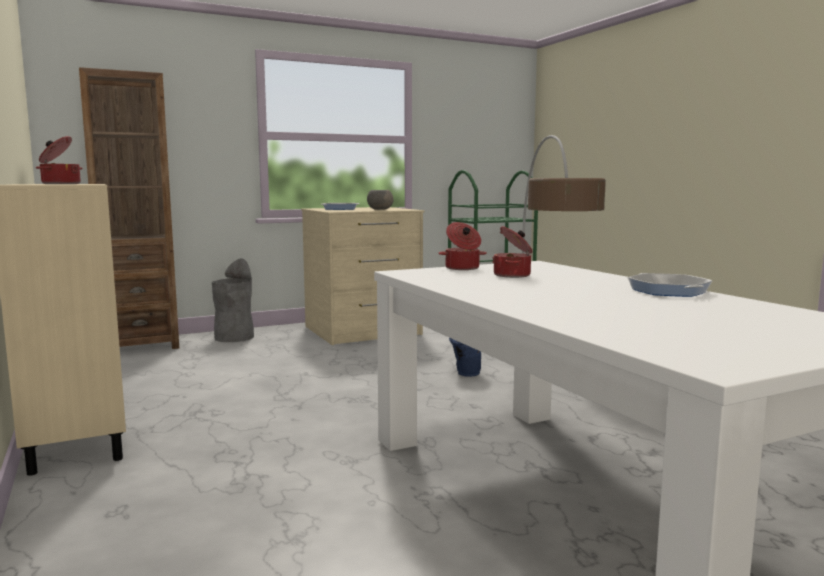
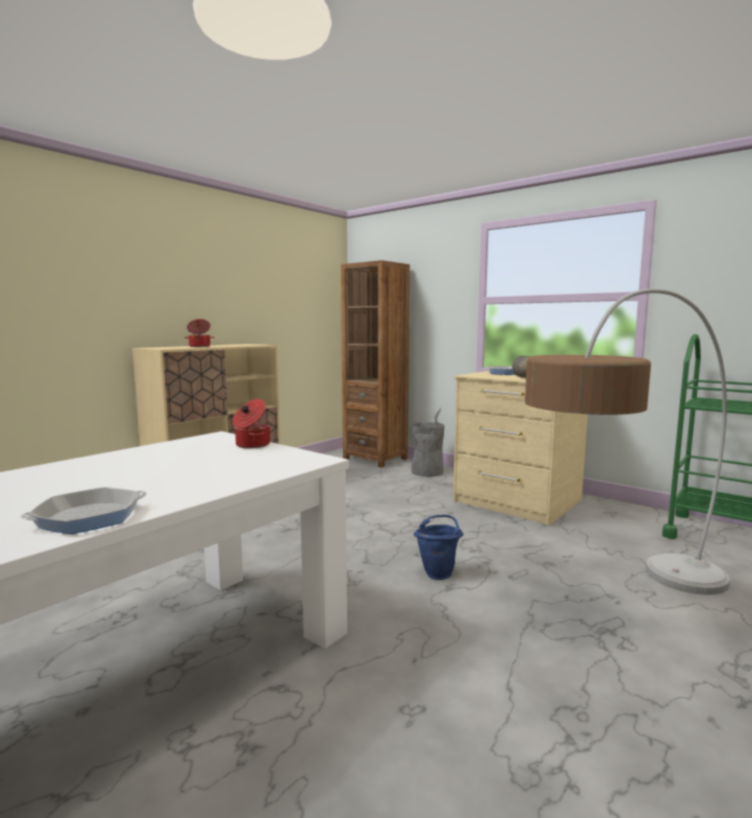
camera: 65 degrees right, 0 degrees up
cooking pot [492,226,533,278] -> none

